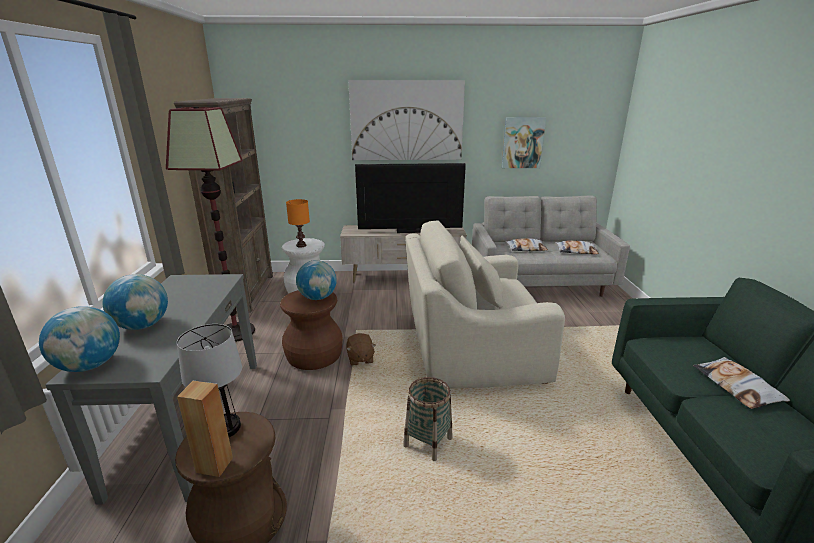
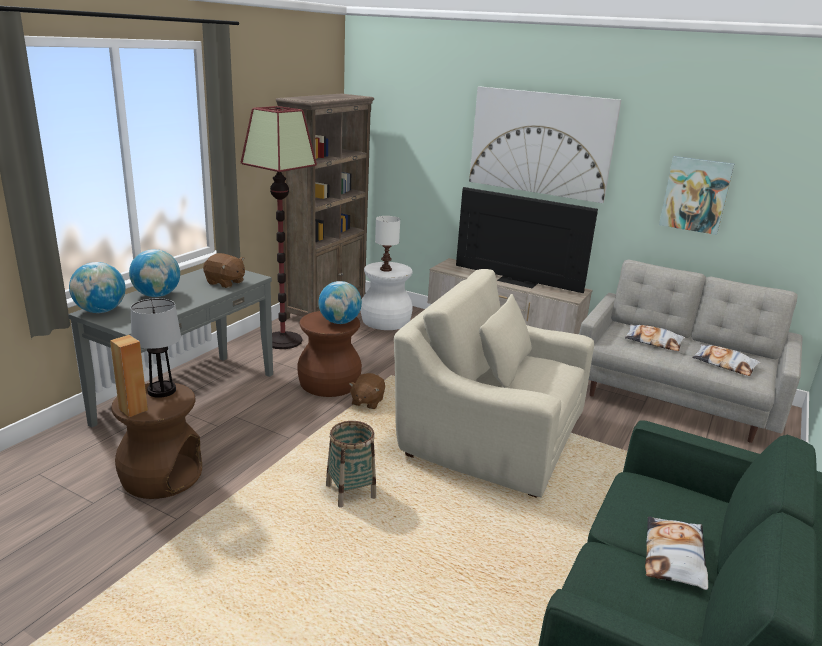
camera: 30 degrees right, 0 degrees up
orange table lamp [286,199,310,248] -> white table lamp [375,216,400,272]
none -> brown plush toy [203,253,245,288]

